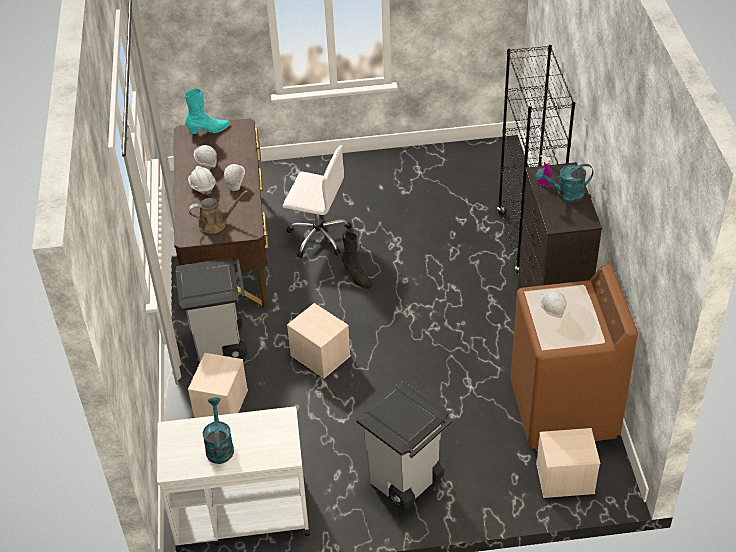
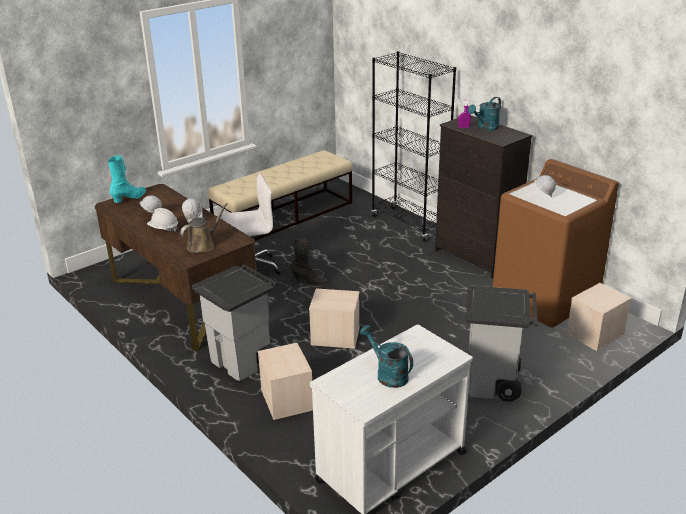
camera: 35 degrees left, 15 degrees down
none -> beige bench [208,150,353,241]

